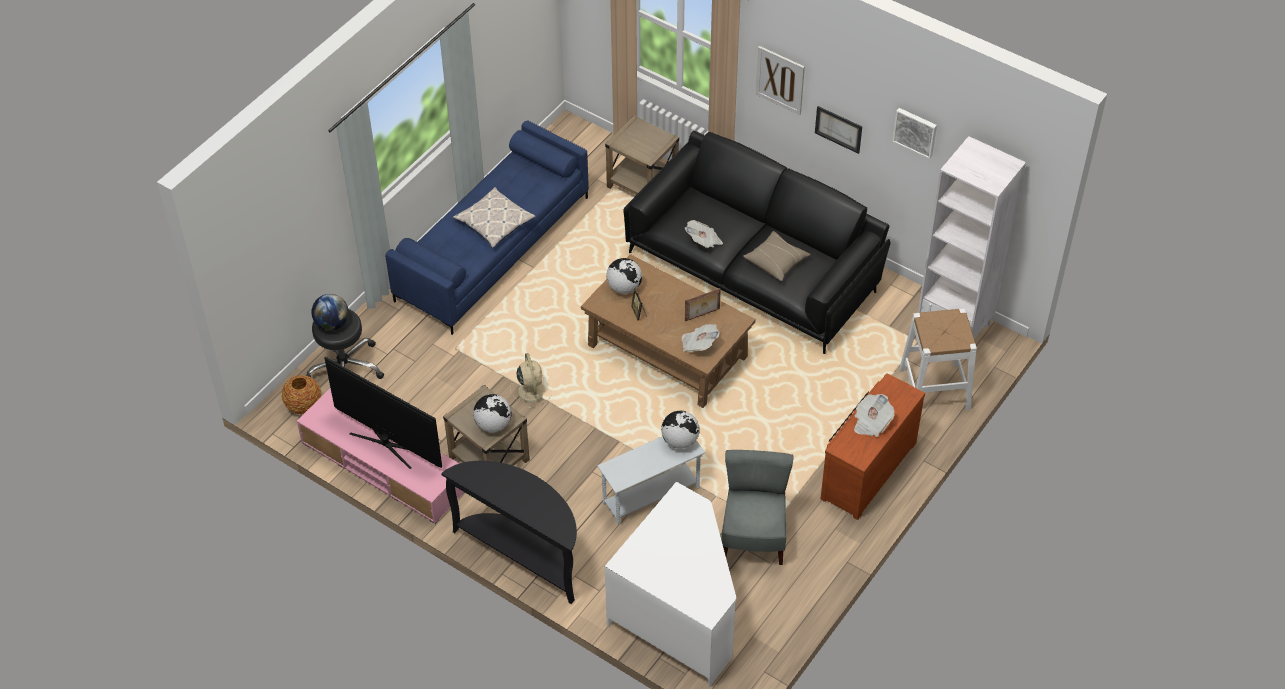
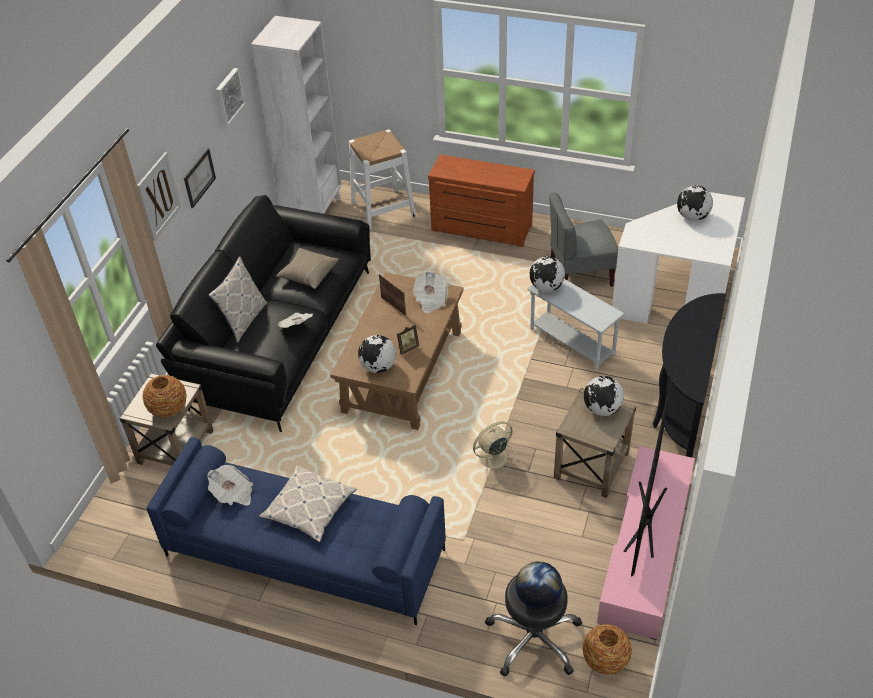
camera: 105 degrees left, 5 degrees down
newspaper [854,394,894,437] -> newspaper moved to [207,465,253,506]
none -> vase [143,375,187,418]
none -> pillow [208,256,267,343]
none -> globe [677,185,713,221]

